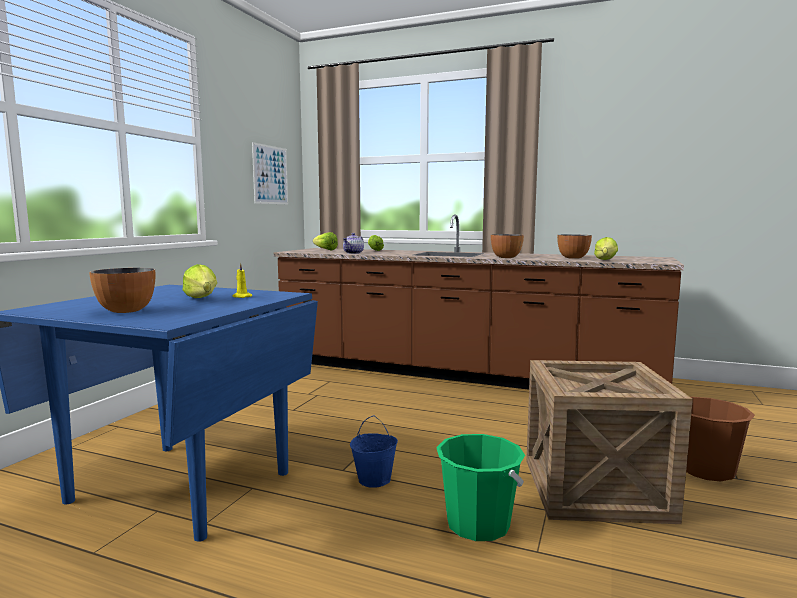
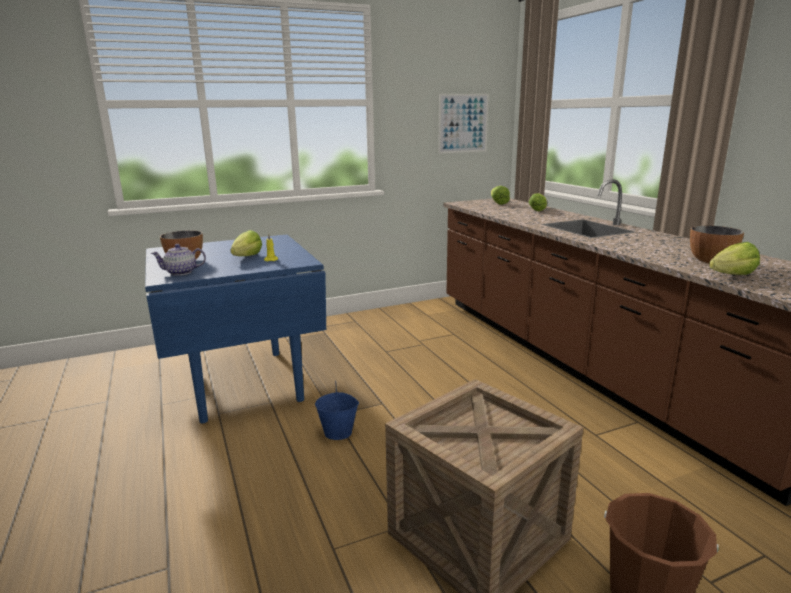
camera: 45 degrees right, 10 degrees up
teapot [343,233,364,254] -> teapot moved to [151,244,206,276]
green bucket [436,434,525,541] -> none
bowl [491,234,524,258] -> none

